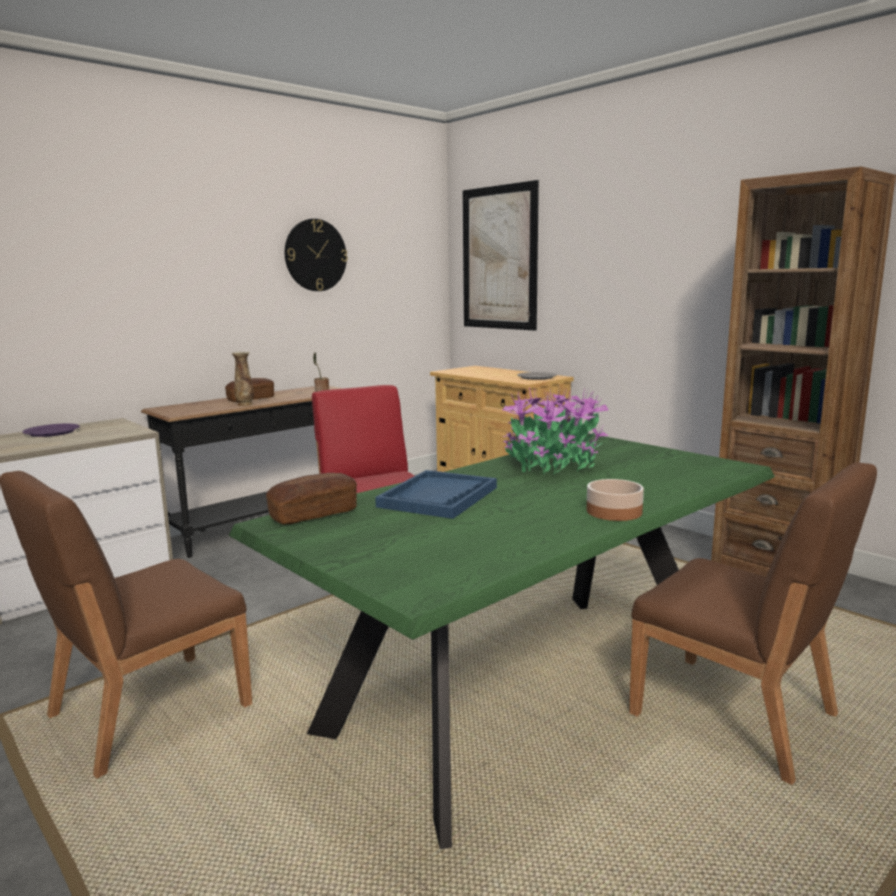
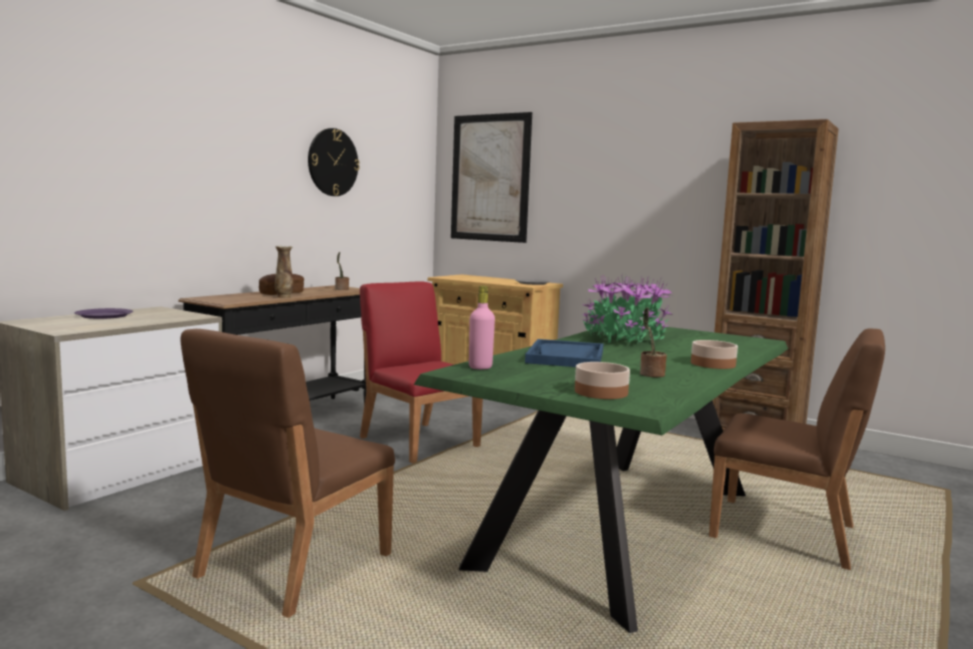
camera: 15 degrees left, 5 degrees down
bread [266,473,357,524] -> pink bottle [469,286,495,369]
none -> bowl [575,362,630,399]
none -> potted plant [640,307,667,377]

